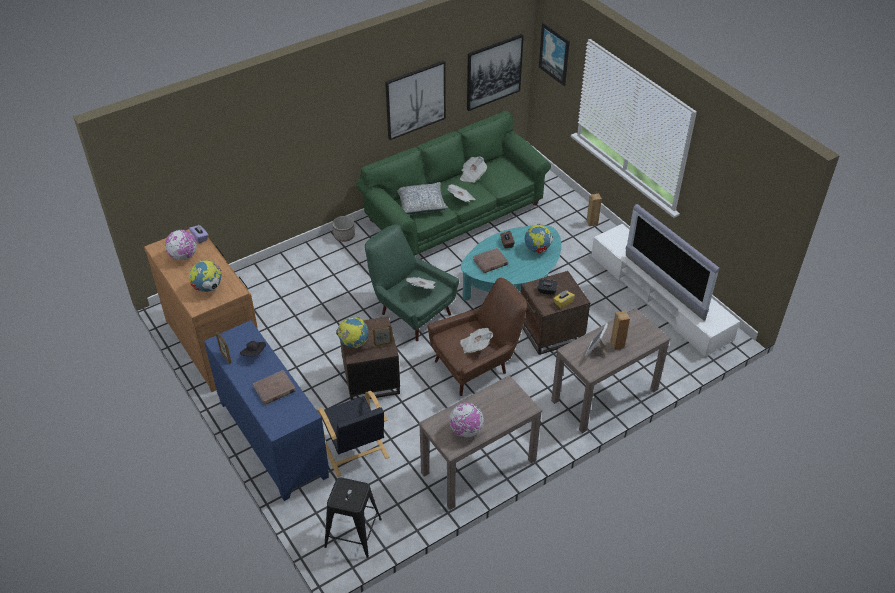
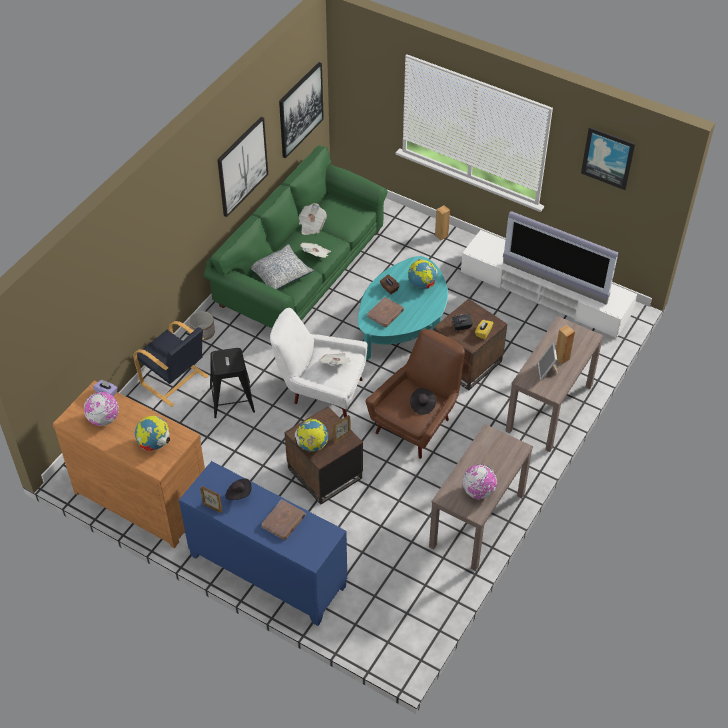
camera: 25 degrees left, 5 degrees up
black armchair [317,391,390,477] -> black armchair moved to [133,321,209,407]
black stool [324,478,382,558] -> black stool moved to [210,348,255,418]
green armchair [365,224,459,341] -> white armchair [270,308,367,417]
newspaper [460,328,493,353] -> black hat [410,388,436,415]
picture [539,23,570,86] -> picture moved to [581,127,635,190]

